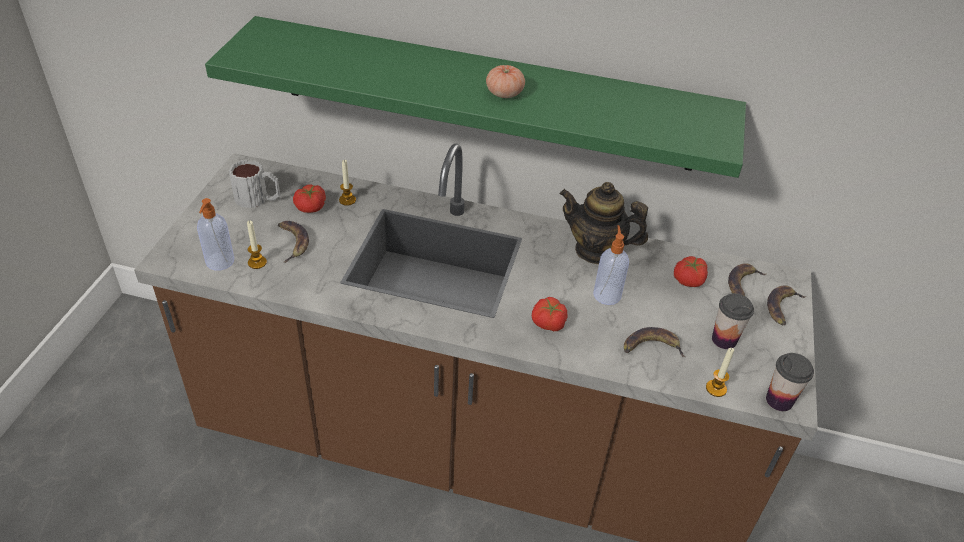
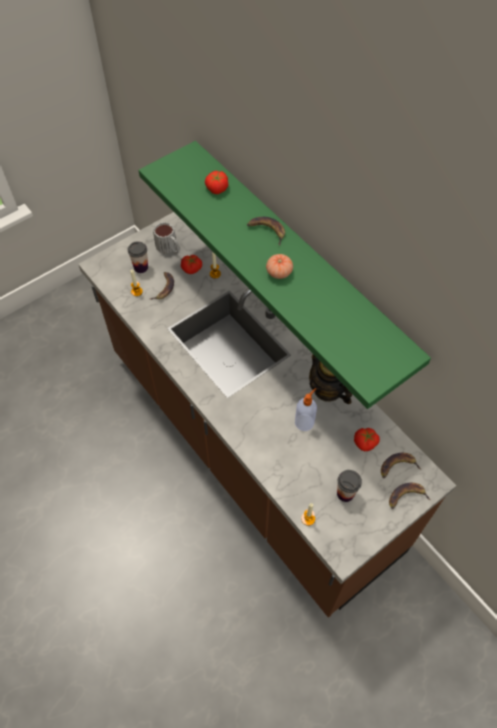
camera: 40 degrees right, 15 degrees up
soap dispenser [197,198,234,271] -> none
tomato [532,297,568,331] -> tomato moved to [205,171,228,194]
banana [624,327,685,357] -> banana moved to [247,217,285,246]
cup [766,353,814,411] -> cup moved to [128,241,148,273]

